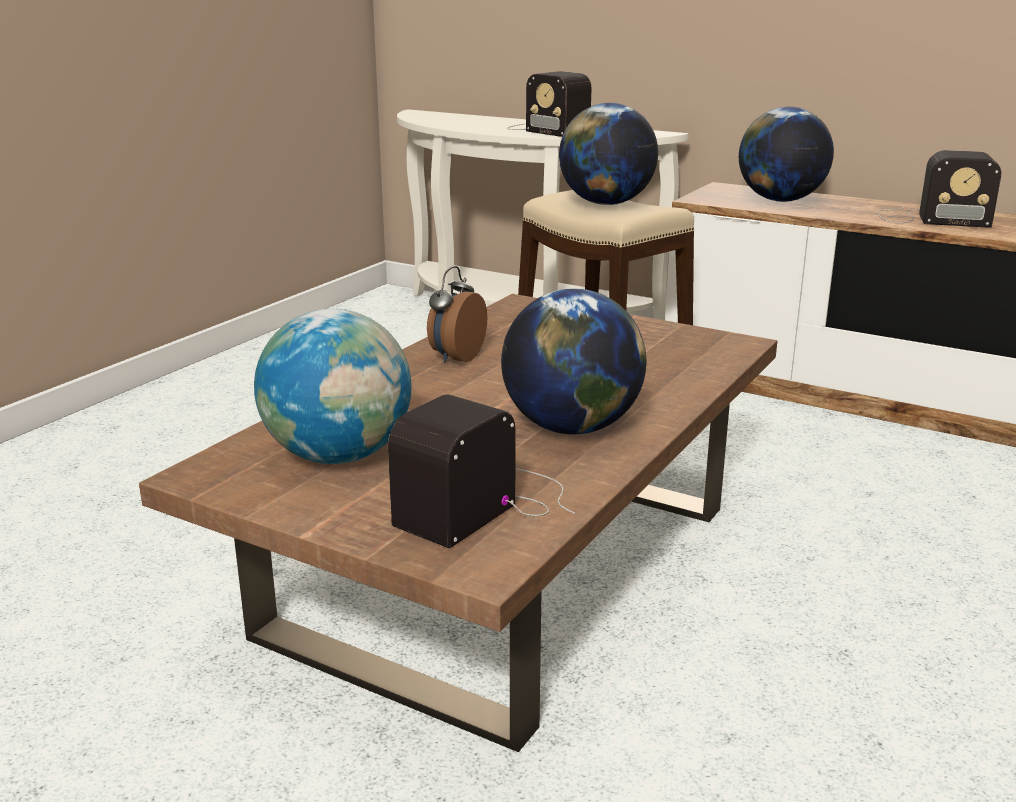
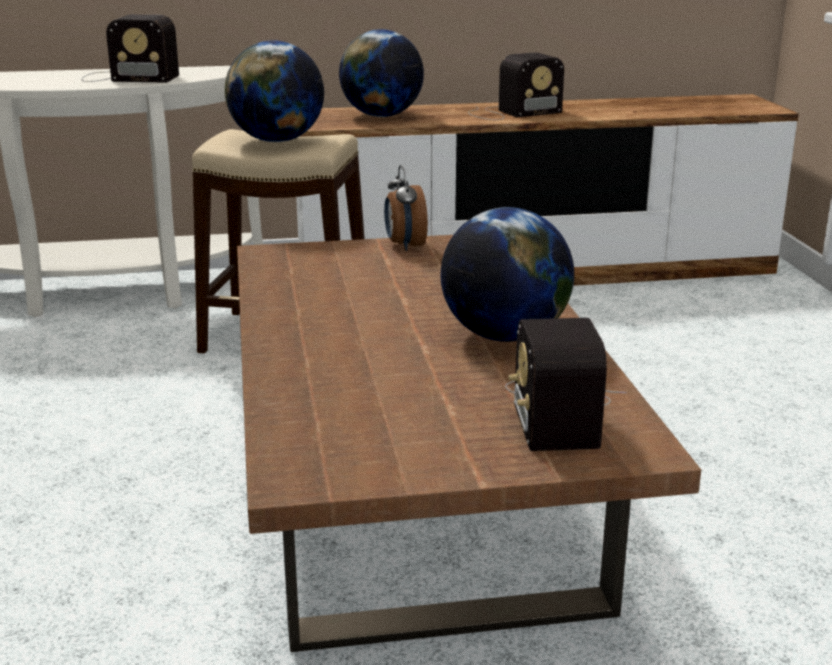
camera: 40 degrees left, 0 degrees up
globe [254,309,412,464] -> none
alarm clock [427,266,487,363] -> alarm clock moved to [384,165,428,251]

